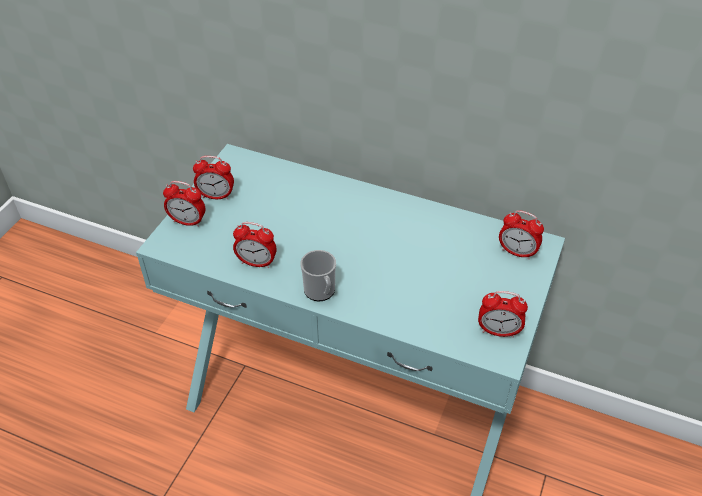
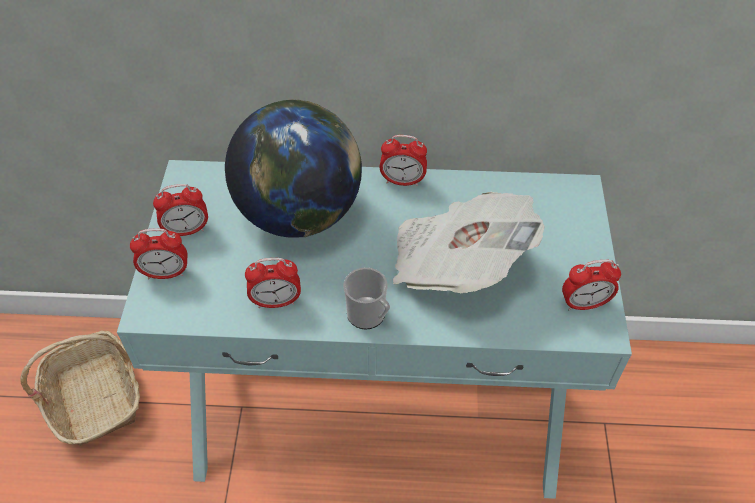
camera: 20 degrees left, 5 degrees up
alarm clock [499,210,544,260] -> alarm clock moved to [380,135,427,186]
none -> basket [20,330,140,446]
none -> globe [225,99,362,238]
none -> newspaper [393,192,544,293]

